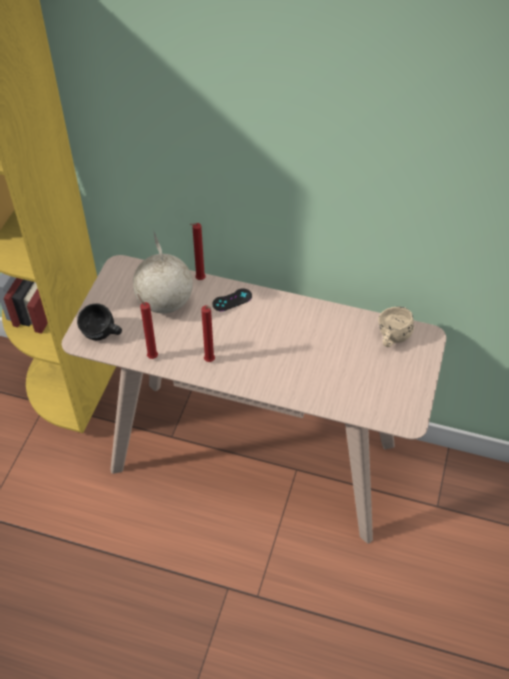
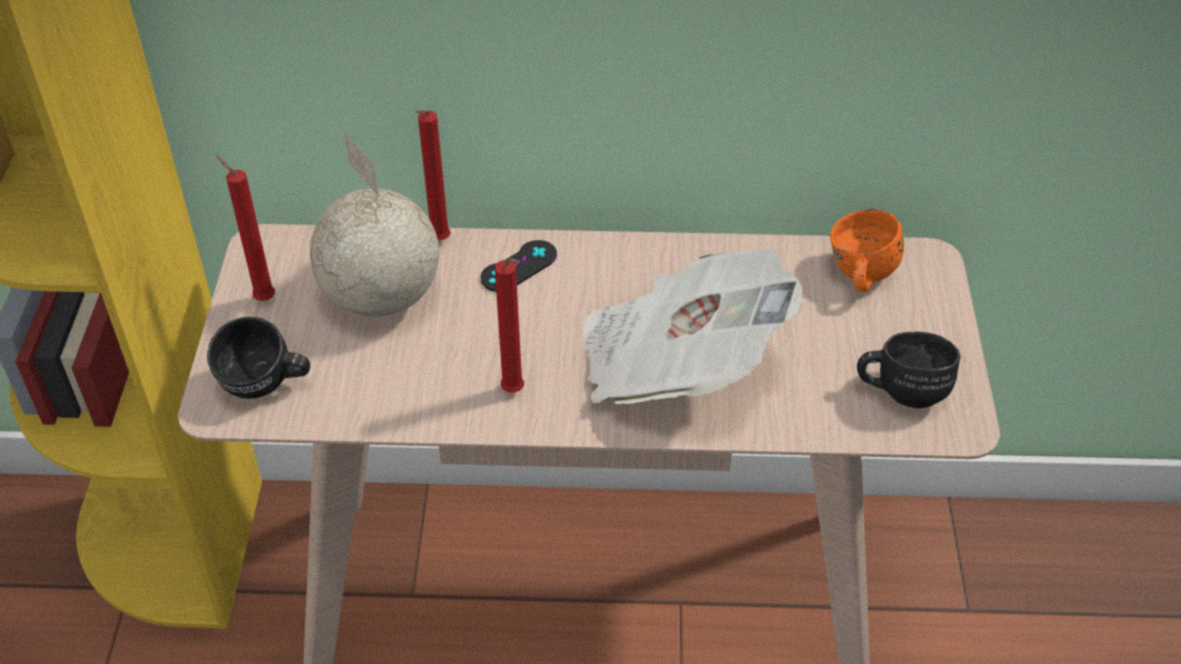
camera: 15 degrees left, 5 degrees down
red candle [137,294,158,359] -> red candle moved to [216,154,275,301]
beige mug [378,306,414,347] -> orange mug [830,208,904,292]
none -> newspaper [582,248,803,404]
none -> black mug [857,332,961,409]

